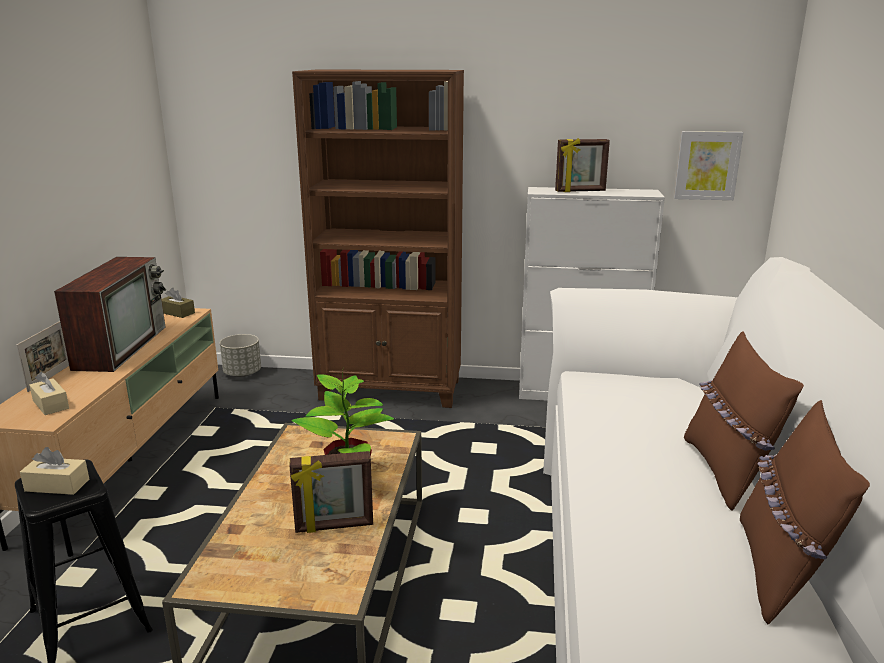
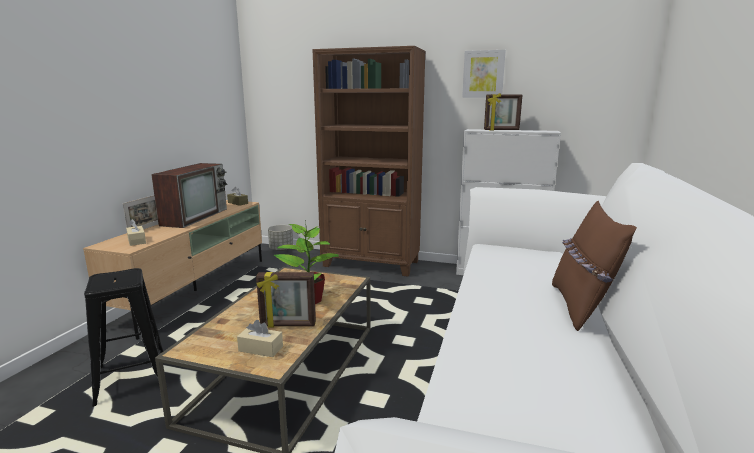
camera: 10 degrees right, 5 degrees down
beige tissue box [20,447,89,495] -> beige tissue box moved to [237,320,283,357]
picture [674,131,743,200] -> picture moved to [462,50,506,98]
brown pillow [740,400,870,624] -> none

